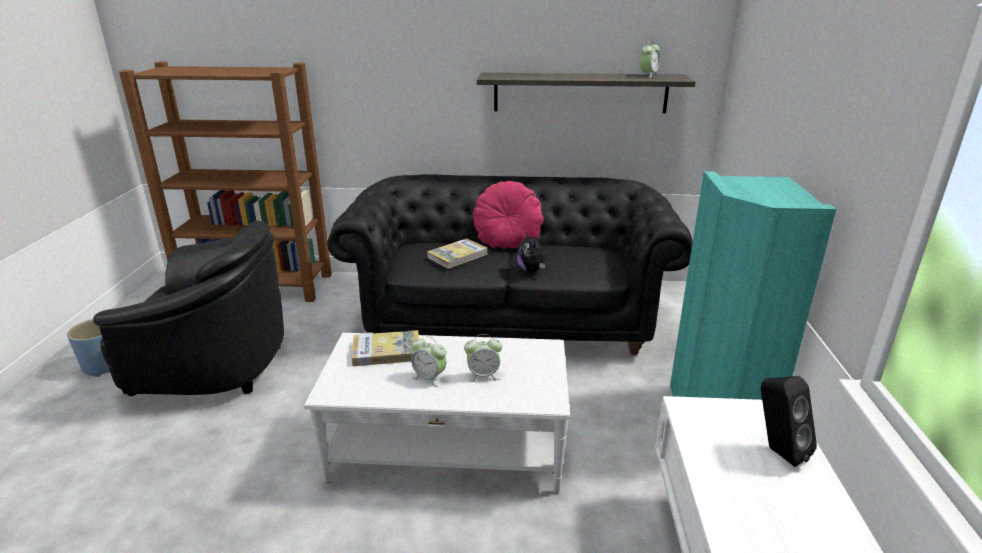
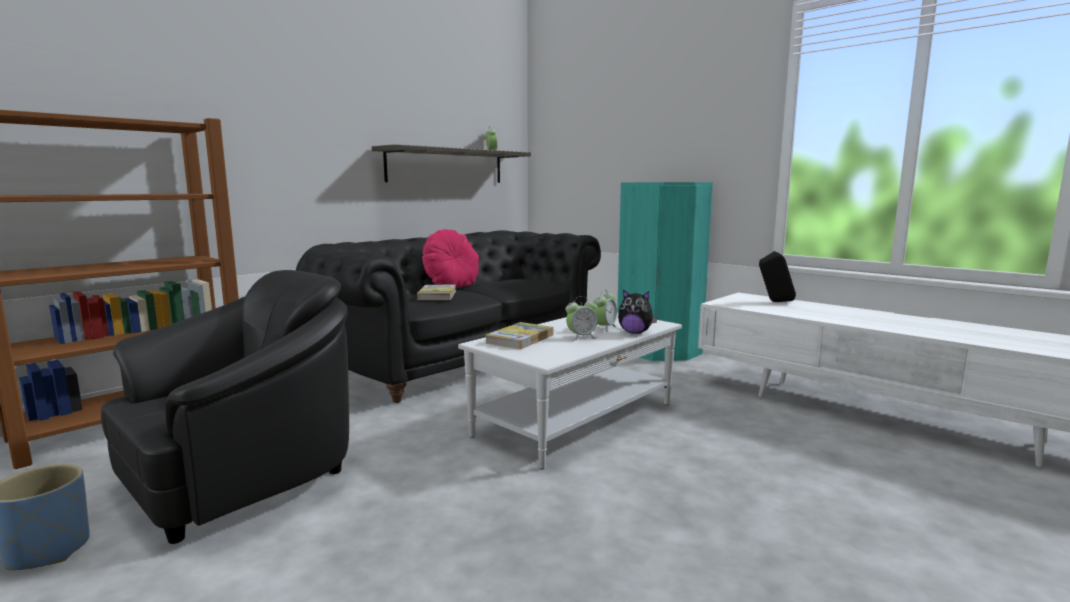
camera: 50 degrees left, 15 degrees down
plush toy [517,232,547,273] -> plush toy moved to [618,289,658,334]

